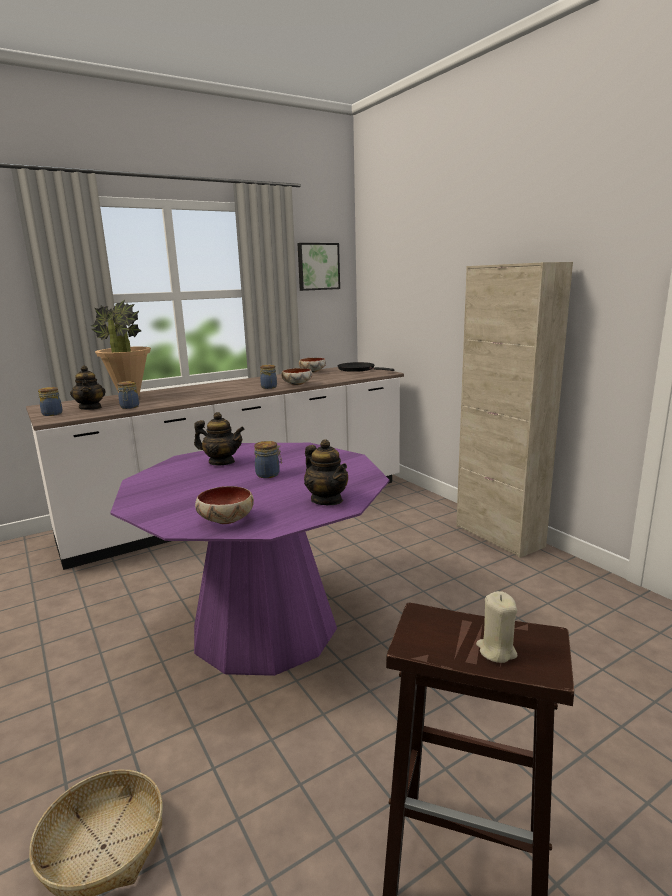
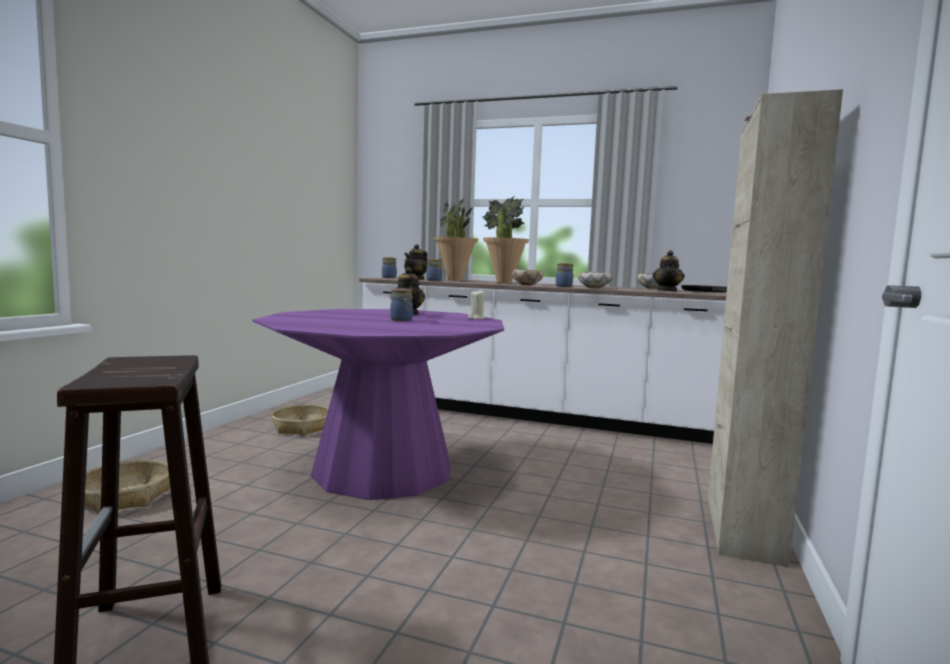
camera: 50 degrees right, 10 degrees down
bowl [195,486,254,524] -> bowl moved to [512,269,544,285]
picture [297,243,340,291] -> none
teapot [304,439,348,505] -> teapot moved to [652,250,685,292]
beige candle [476,591,517,663] -> beige candle moved to [468,289,485,319]
none -> basket [271,405,329,436]
none -> potted plant [482,196,529,283]

